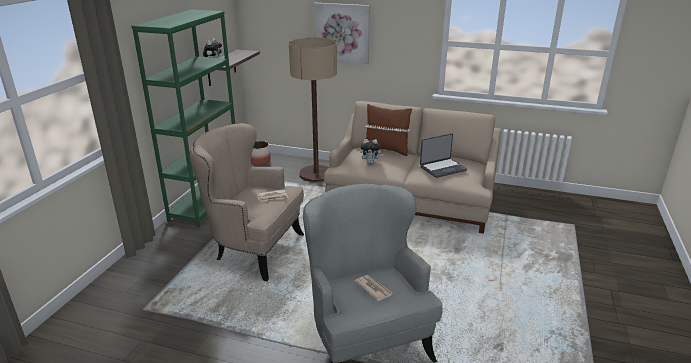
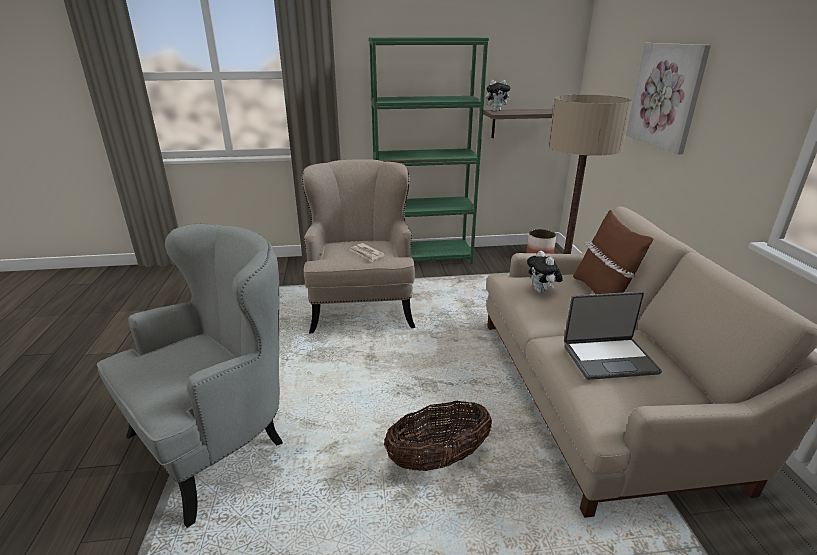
camera: 65 degrees right, 0 degrees up
newspaper [354,275,393,301] -> none
laptop [420,133,467,178] -> laptop turned 45 degrees counterclockwise [564,292,662,380]
none -> basket [384,401,492,471]

